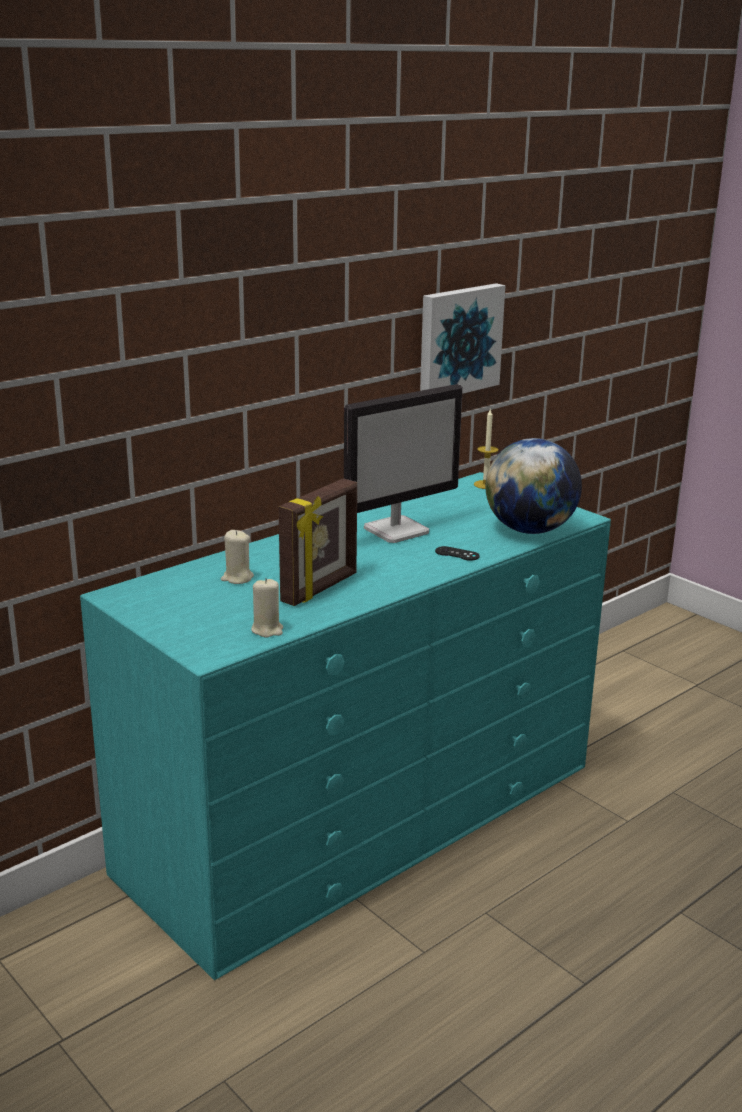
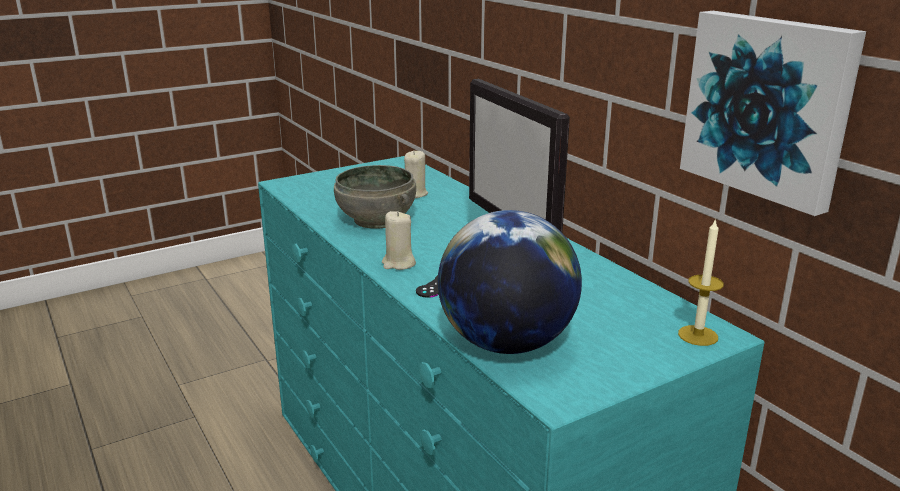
camera: 100 degrees right, 0 degrees up
beige candle [251,578,283,638] -> beige candle moved to [382,211,416,270]
picture frame [278,478,357,606] -> grey bowl [334,165,416,229]

